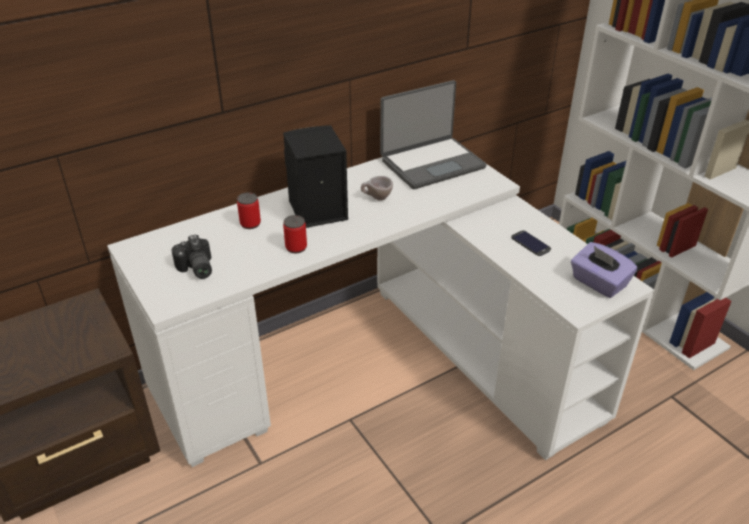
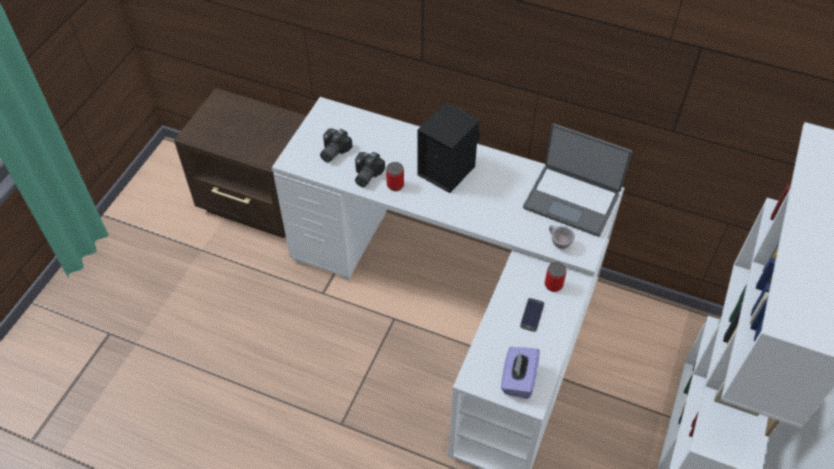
camera: 55 degrees right, 15 degrees up
can [237,192,261,229] -> can moved to [545,262,566,292]
beige cup [361,176,393,200] -> beige cup moved to [549,225,575,249]
none -> camera [355,152,385,187]

